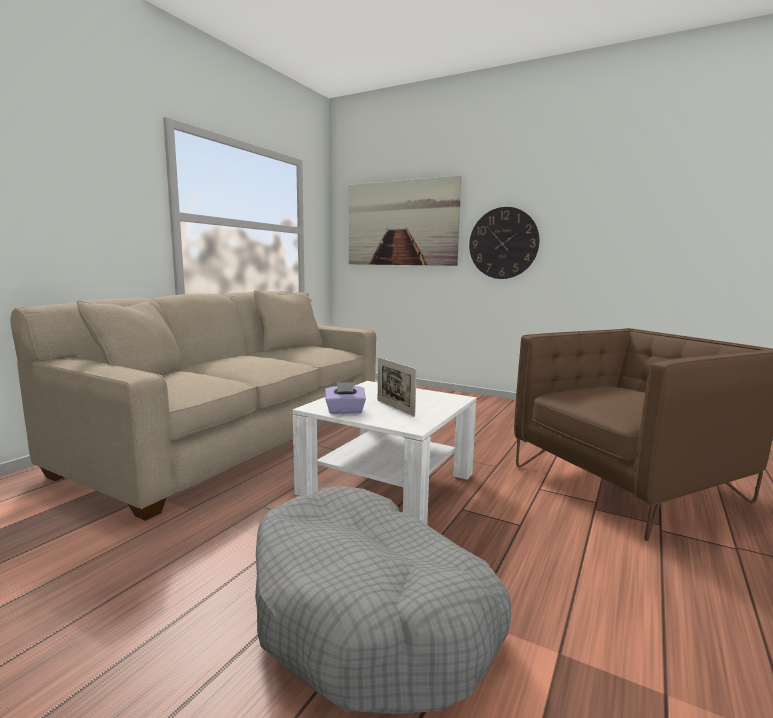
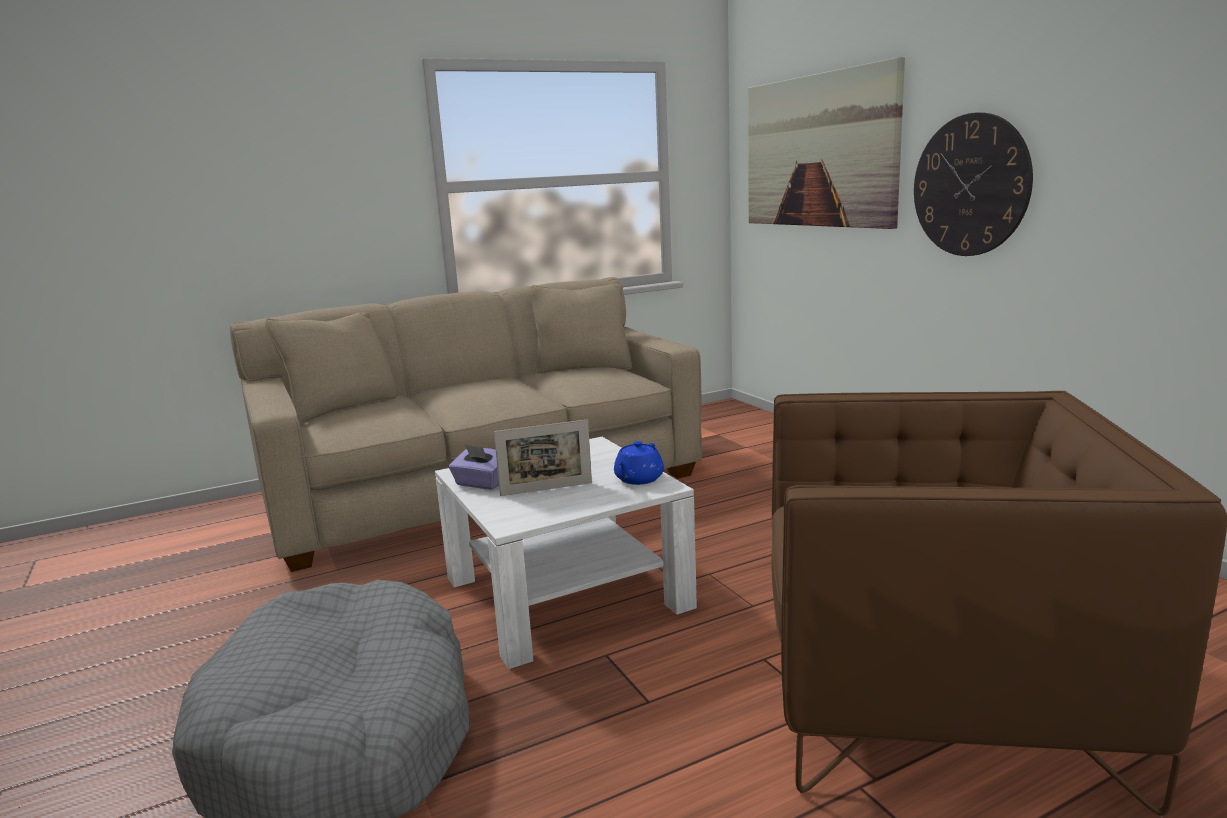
camera: 35 degrees right, 5 degrees up
picture frame [378,357,417,417] -> picture frame turned 105 degrees counterclockwise [494,420,592,496]
none -> blue teapot [614,441,664,485]

